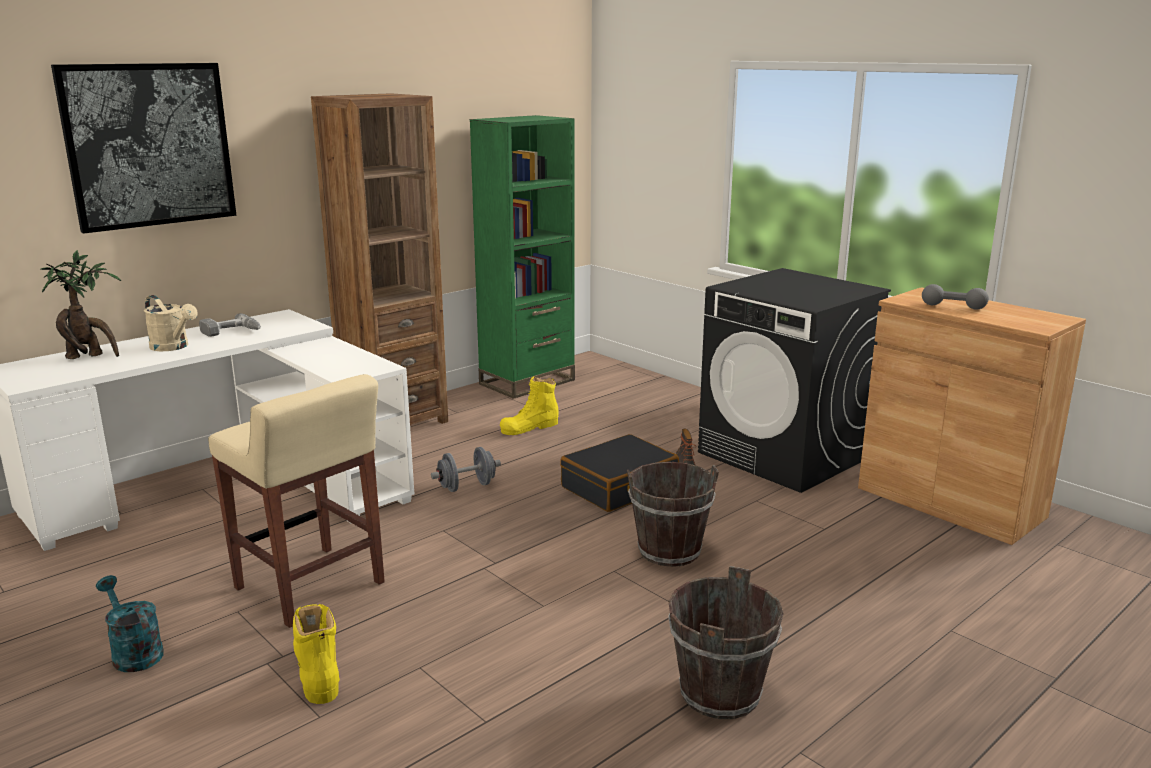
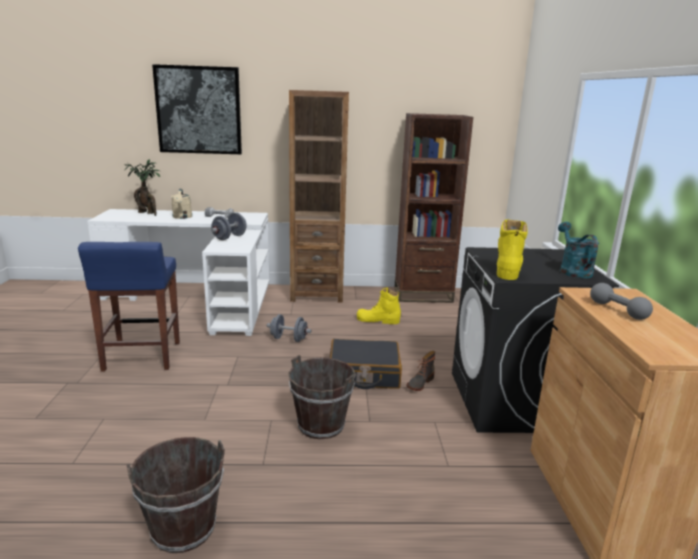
camera: 40 degrees right, 0 degrees up
turquoise watering can [96,575,164,672] -> turquoise watering can moved to [558,222,599,278]
beige stool [208,374,385,628] -> blue stool [78,242,180,372]
yellow boot [293,604,340,704] -> yellow boot moved to [497,219,528,280]
green bookcase [470,115,575,399] -> brown bookcase [394,113,473,303]
none -> grey dumbbell [211,212,247,240]

